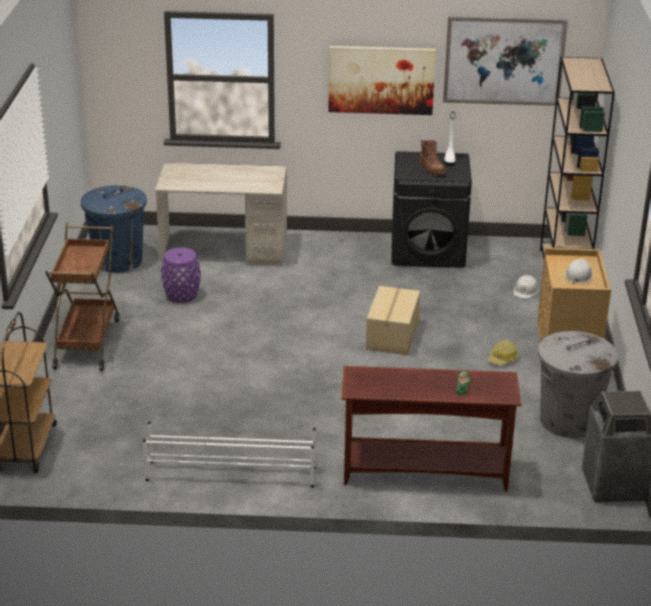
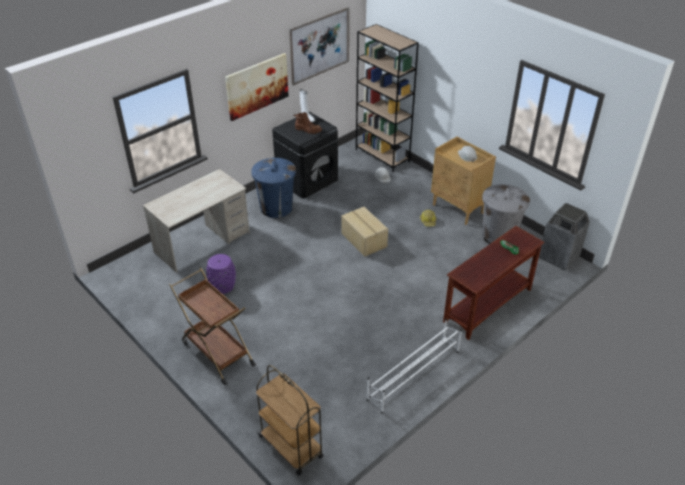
camera: 45 degrees left, 10 degrees up
blue trash can [81,185,147,273] -> blue trash can moved to [251,158,296,218]

